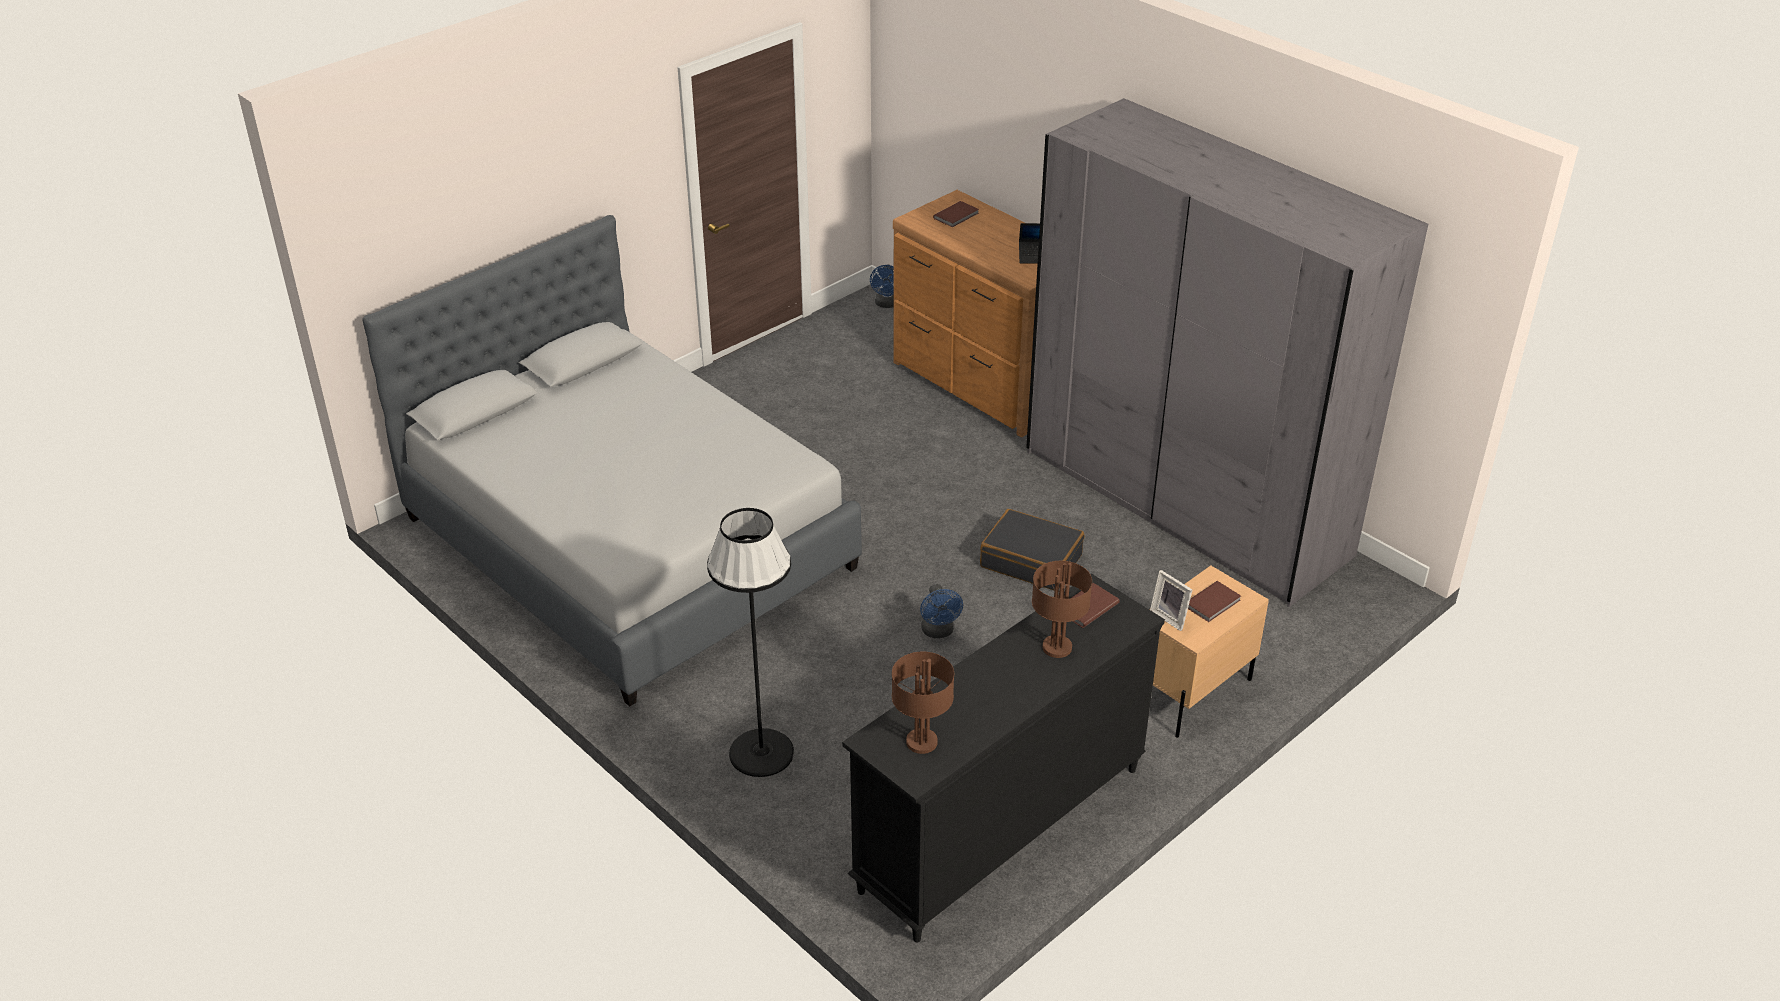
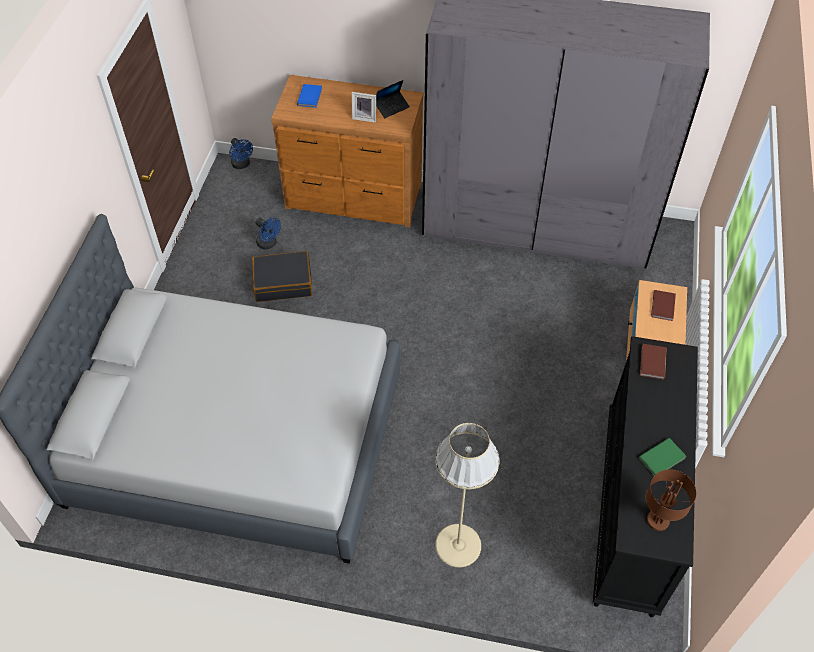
camera: 35 degrees left, 15 degrees up
black floor lamp [707,508,794,777] -> beige floor lamp [435,423,499,567]
blue fan [920,584,963,638] -> blue fan moved to [255,218,281,250]
brown book [933,201,979,227] -> blue book [297,84,322,108]
black suitcase [980,509,1084,591] -> black suitcase moved to [252,251,312,302]
brown table lamp [1032,561,1092,658] -> none
picture frame [1150,570,1192,631] -> picture frame moved to [352,92,376,123]
none -> green book [639,438,686,476]

